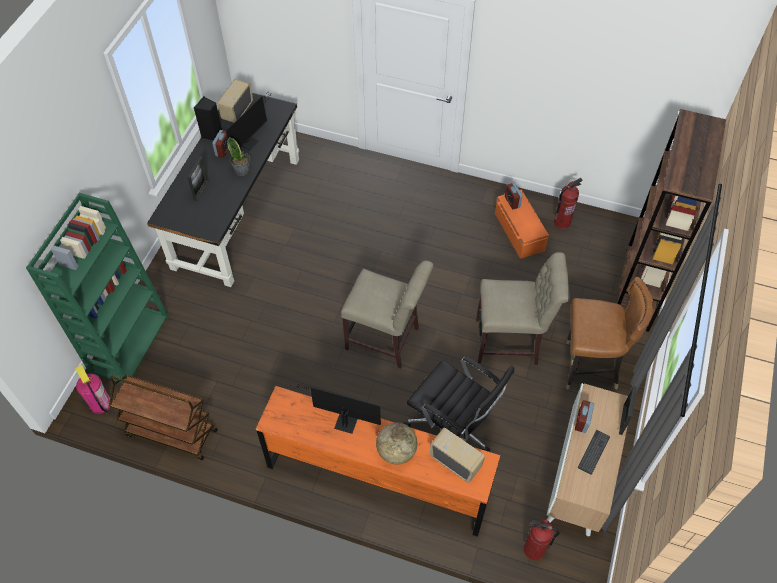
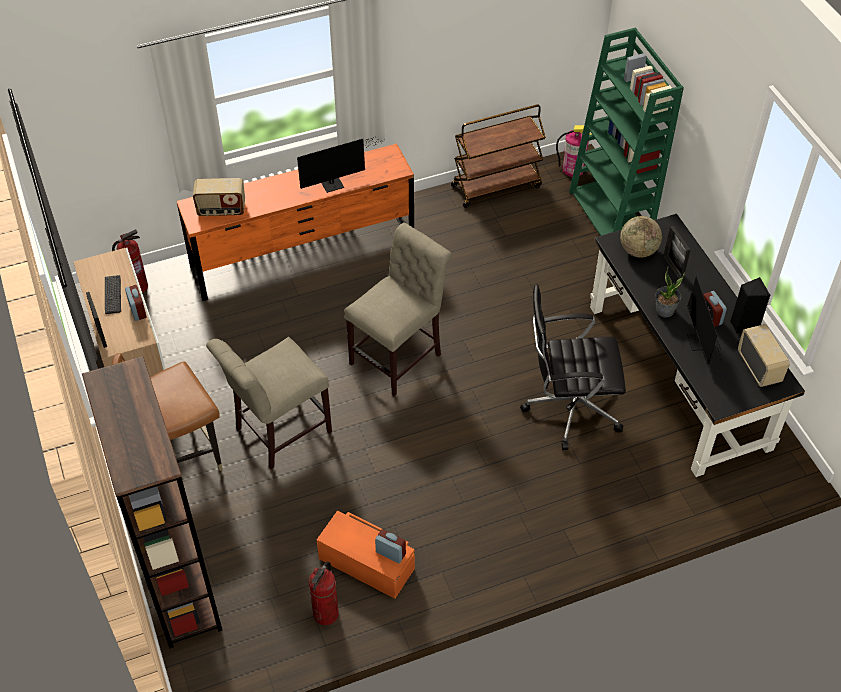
camera: 140 degrees right, 5 degrees down
beige chair [341,261,433,368] -> beige chair turned 150 degrees clockwise [344,223,452,397]
globe [376,422,417,464] -> globe moved to [620,216,662,258]
black office chair [403,356,514,452] -> black office chair moved to [520,285,626,450]

